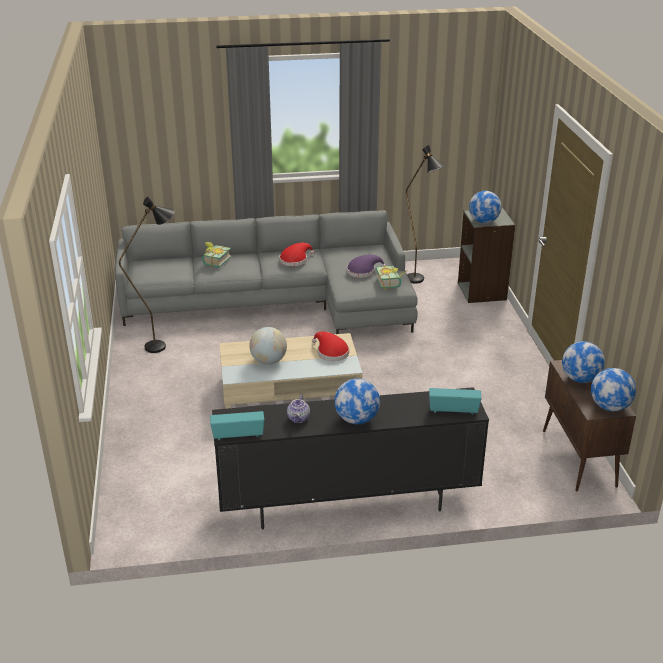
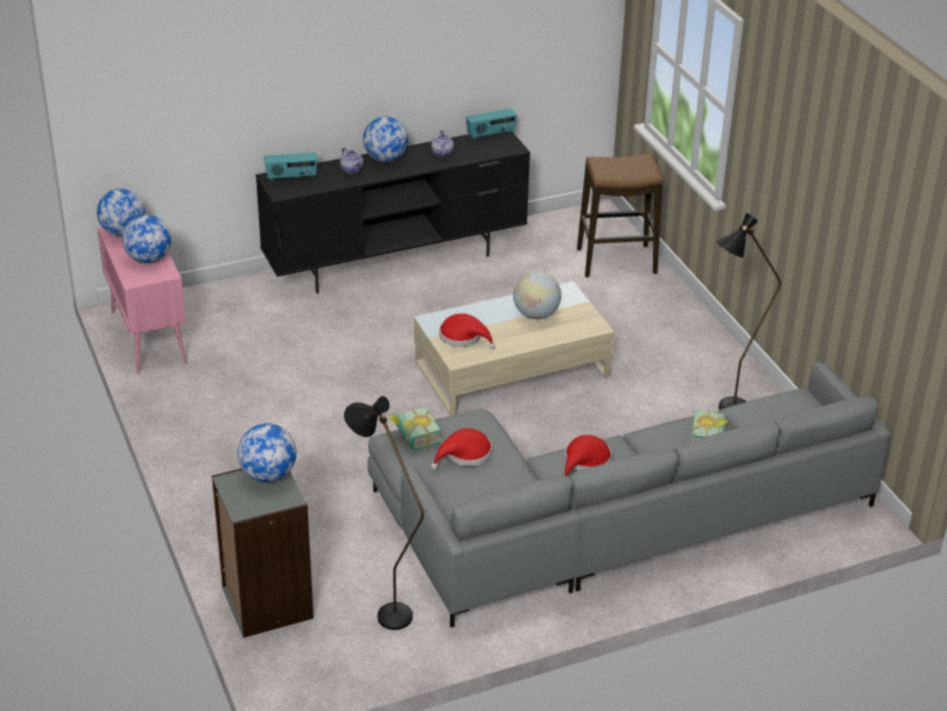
camera: 165 degrees right, 5 degrees up
purple hat [347,255,386,278] -> red hat [431,428,492,470]
brown cabinet [543,360,636,492] -> pink cabinet [97,227,187,374]
none -> teapot [340,147,363,174]
none -> stool [577,154,663,277]

